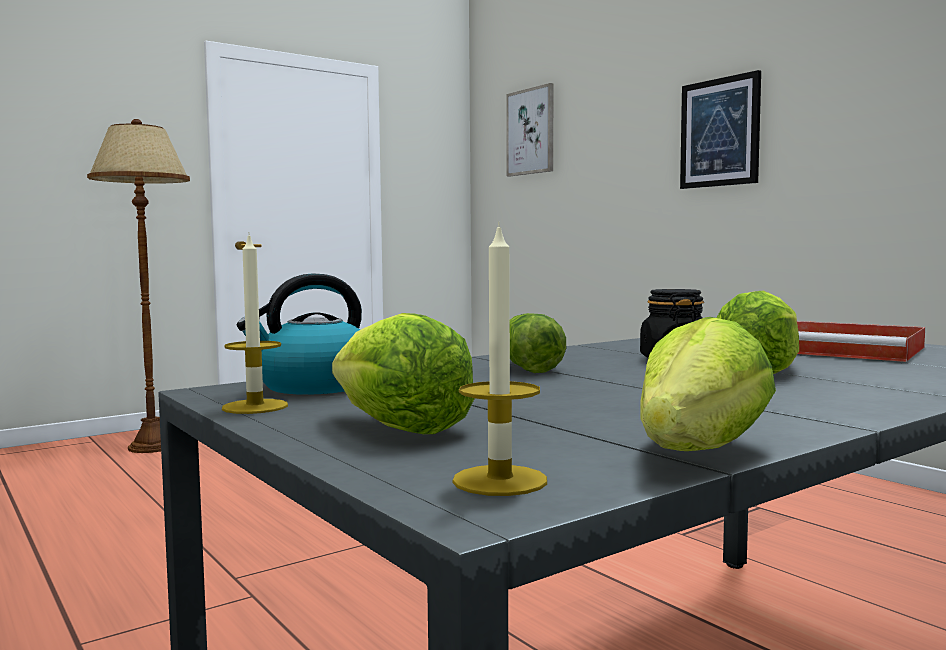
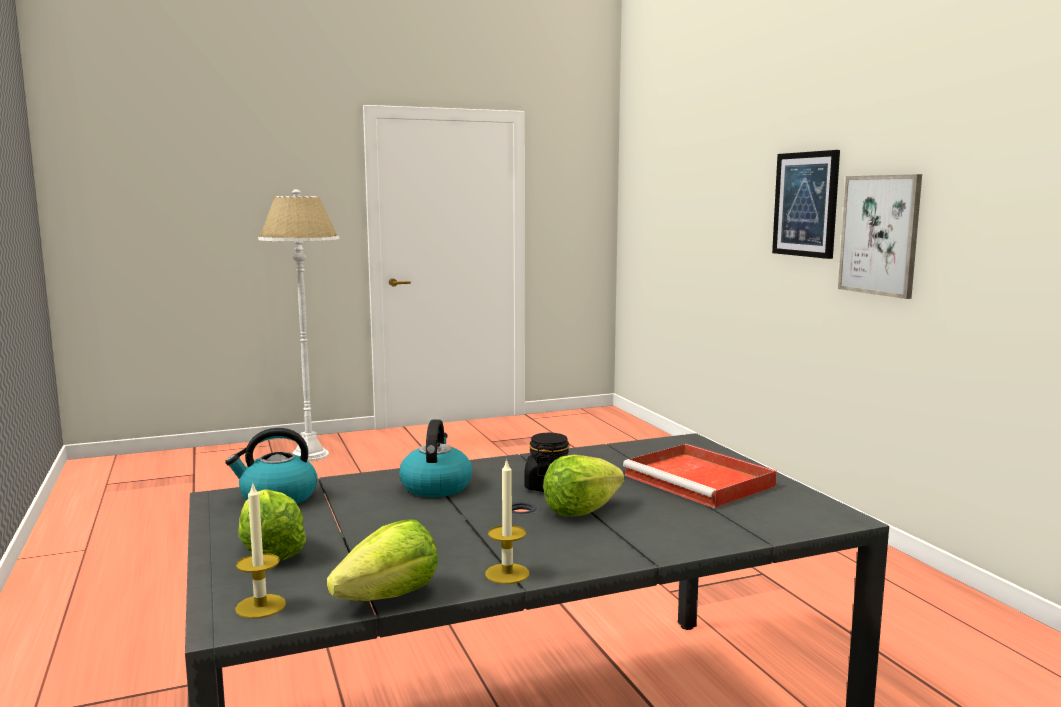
camera: 15 degrees right, 5 degrees up
brown floor lamp [87,119,190,453] -> white floor lamp [258,189,339,461]
candle [222,232,288,414] -> candle moved to [485,458,529,584]
picture [506,83,554,177] -> picture moved to [838,174,922,299]
lettuce [510,313,566,373] -> kettle [399,419,472,497]

